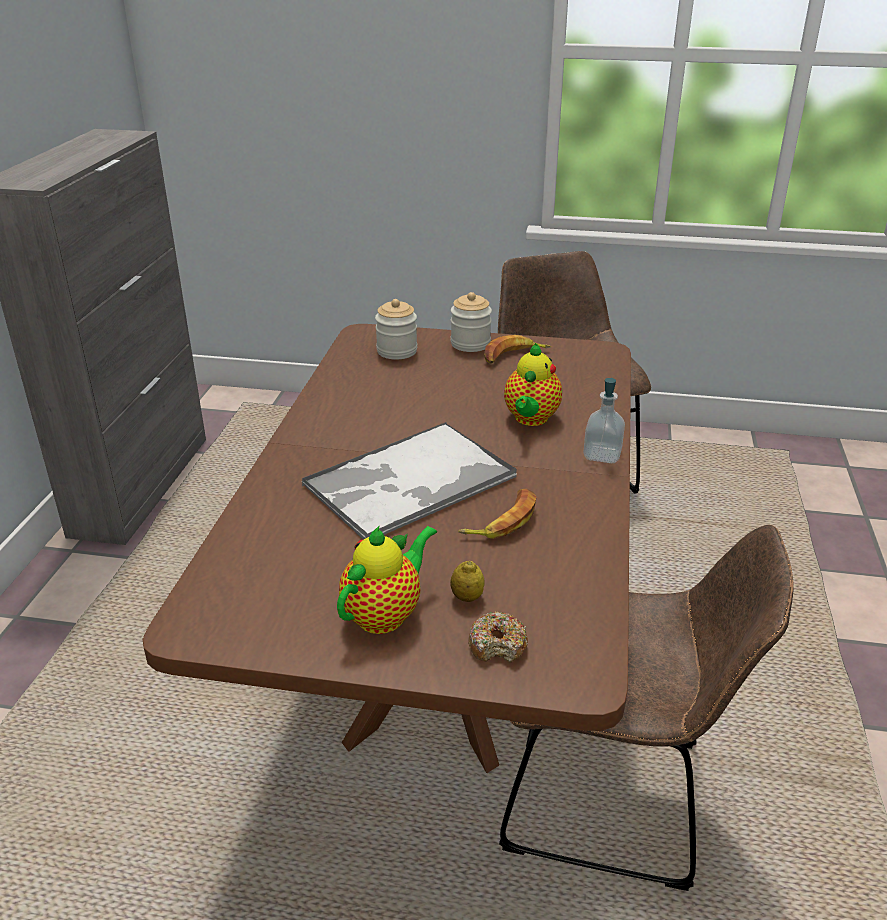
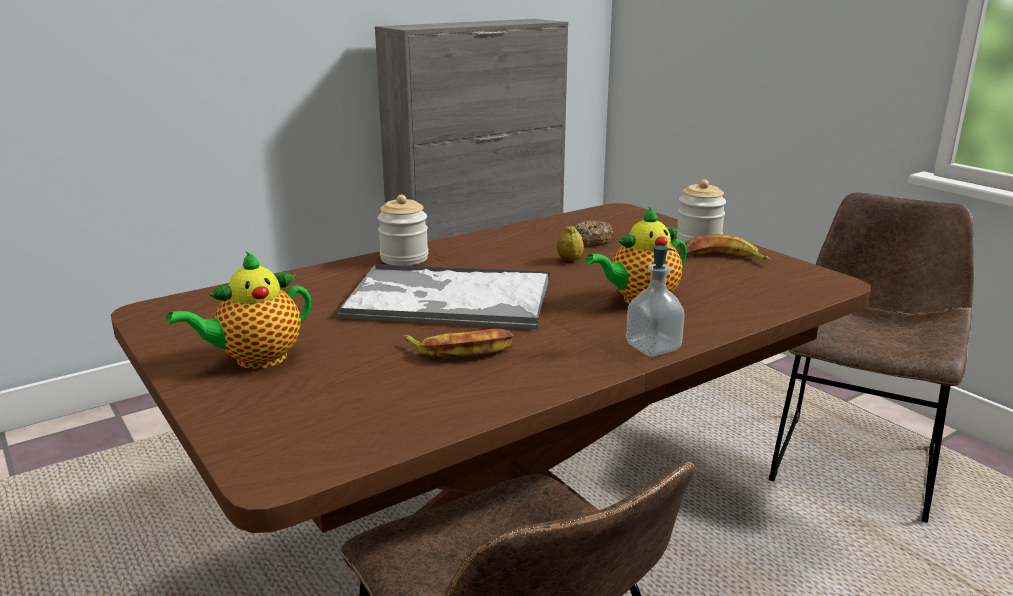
camera: 45 degrees right, 10 degrees down
teapot [337,525,437,634] -> teapot turned 150 degrees clockwise [166,251,311,369]
jar [375,299,417,360] -> jar moved to [378,194,428,266]
lemon [450,561,484,602] -> lemon moved to [557,225,584,261]
donut [468,611,528,662] -> donut moved to [575,220,614,246]

